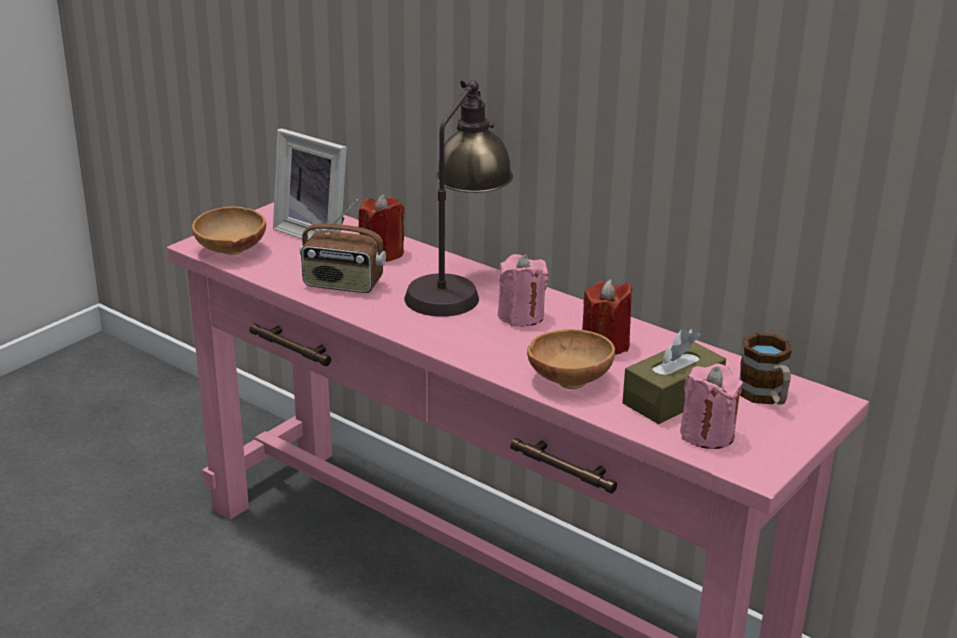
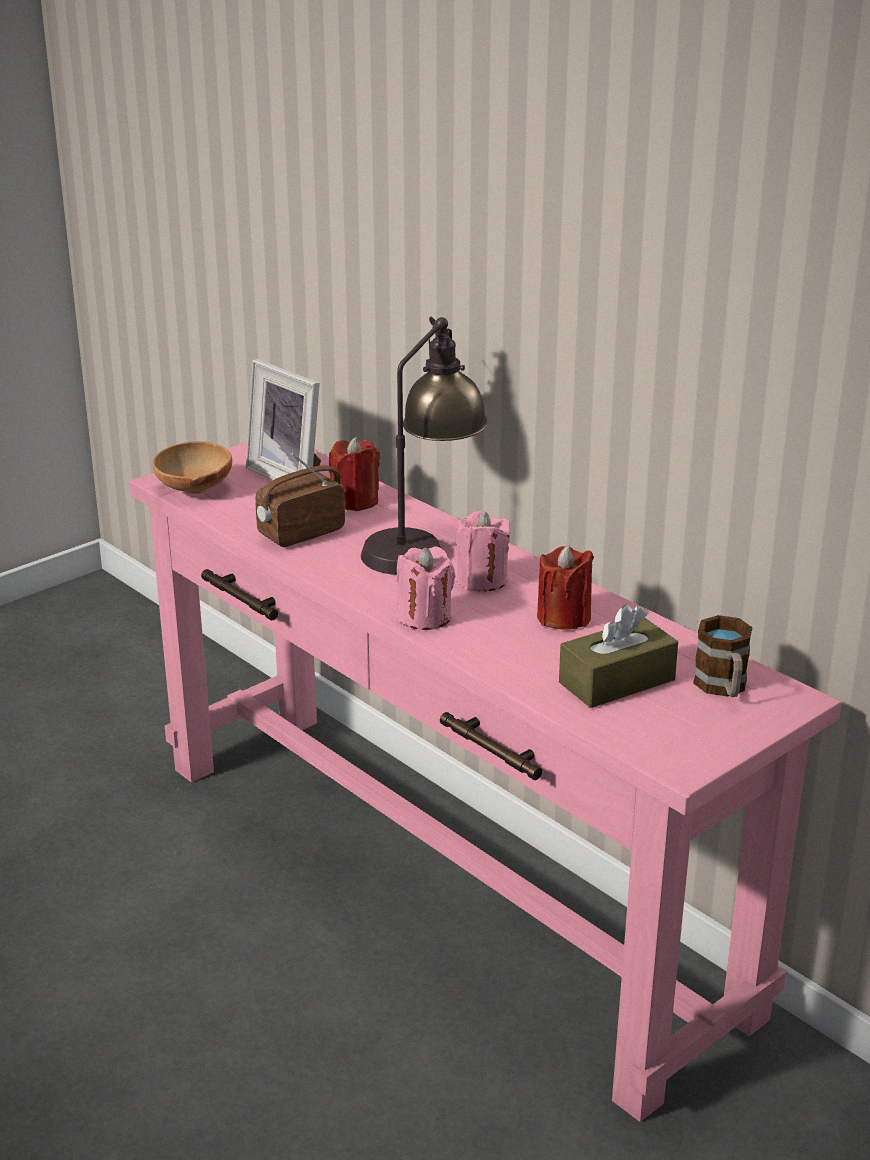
camera: 10 degrees right, 0 degrees up
radio [300,199,386,293] -> radio turned 120 degrees clockwise [255,453,345,547]
brown bowl [527,329,615,389] -> none
pink candle [680,364,743,449] -> pink candle moved to [396,546,455,630]

